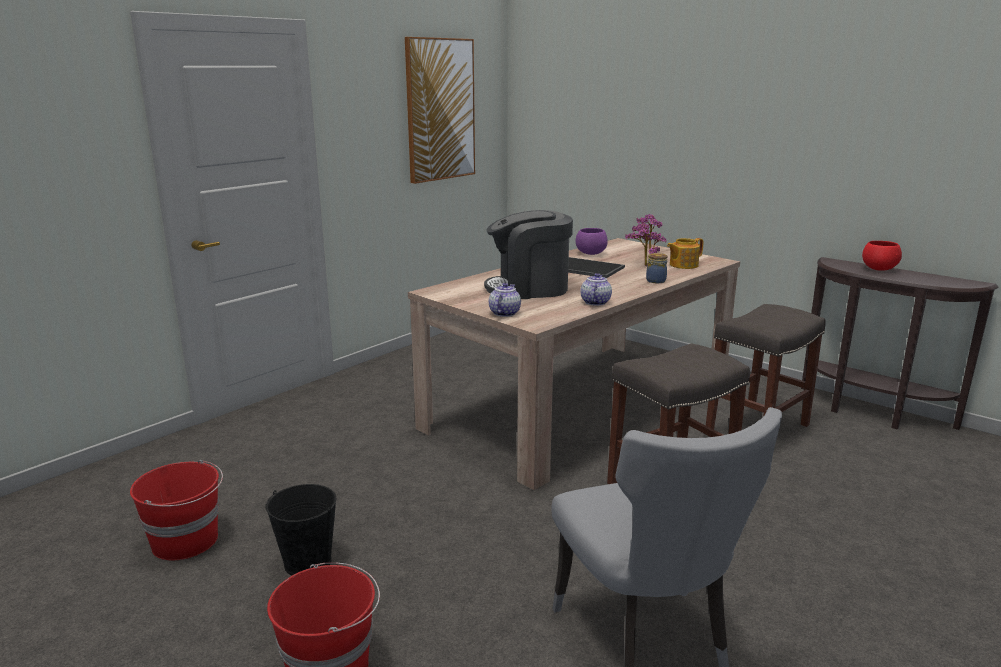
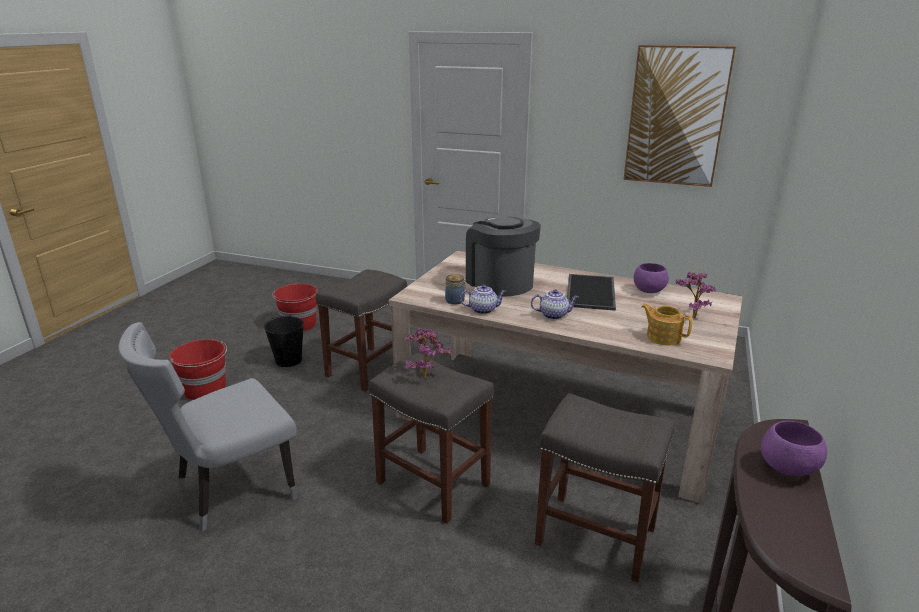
camera: 70 degrees right, 5 degrees up
teapot [489,283,521,317] -> teapot moved to [531,289,579,320]
potted plant [625,223,661,266] -> potted plant moved to [404,328,452,379]
jar [646,253,667,283] -> jar moved to [445,274,466,305]
red bowl [862,241,902,271] -> purple bowl [761,421,827,476]
none -> grey stool [316,269,407,392]

